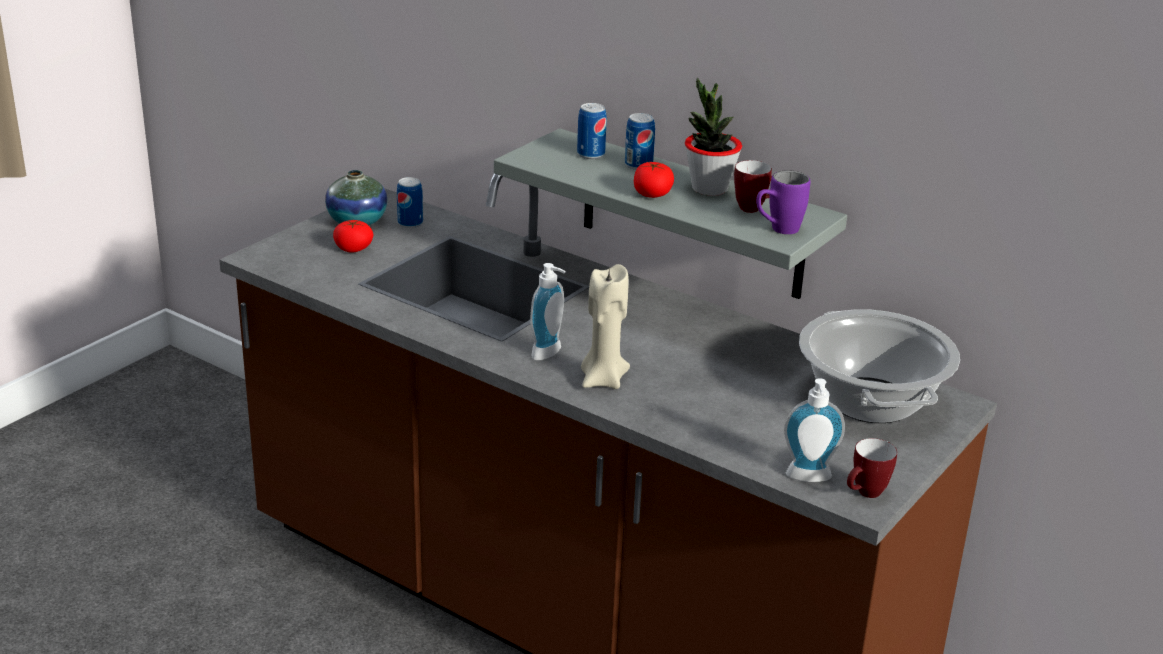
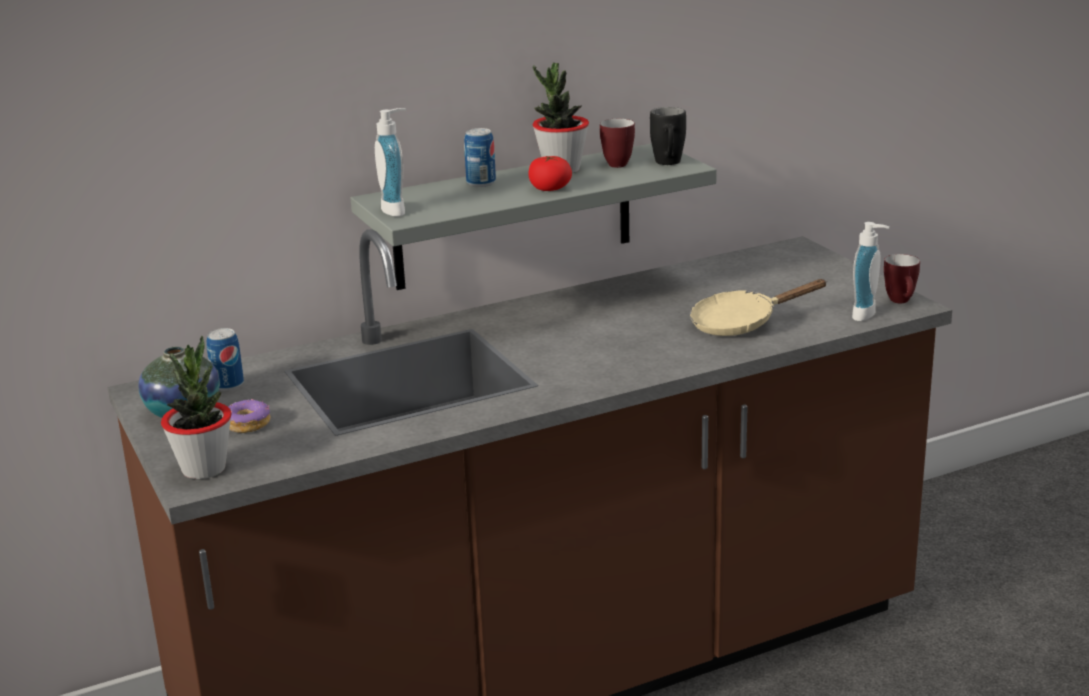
camera: 60 degrees left, 5 degrees down
tomato [333,220,373,253] -> donut [228,399,271,433]
soap dispenser [530,263,566,360] -> soap dispenser moved to [375,108,406,217]
can [577,103,607,159] -> none
beige candle [581,264,630,389] -> none
purple mug [756,170,811,234] -> black mug [650,107,686,165]
cooking pot [799,309,960,423] -> none
none -> potted plant [161,336,232,479]
none -> beige frying pan [690,279,827,336]

